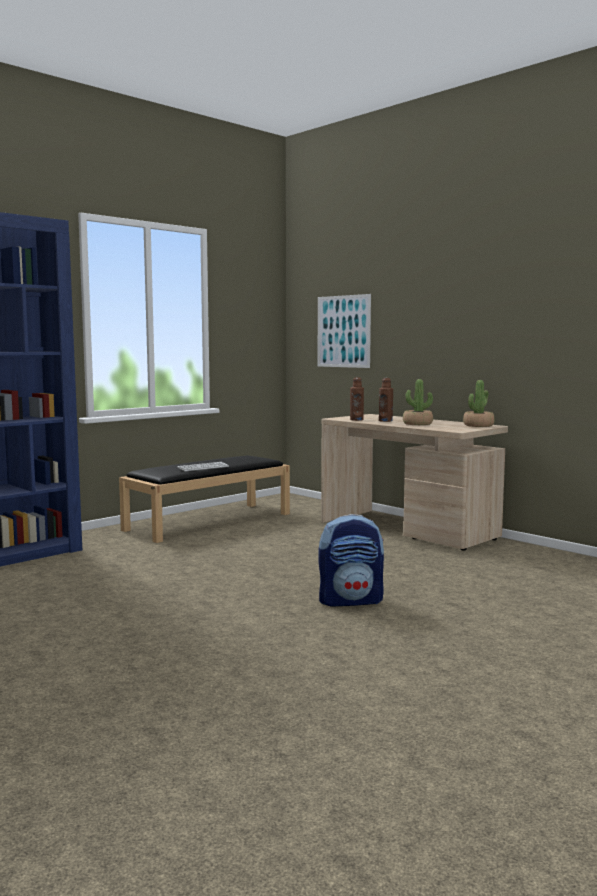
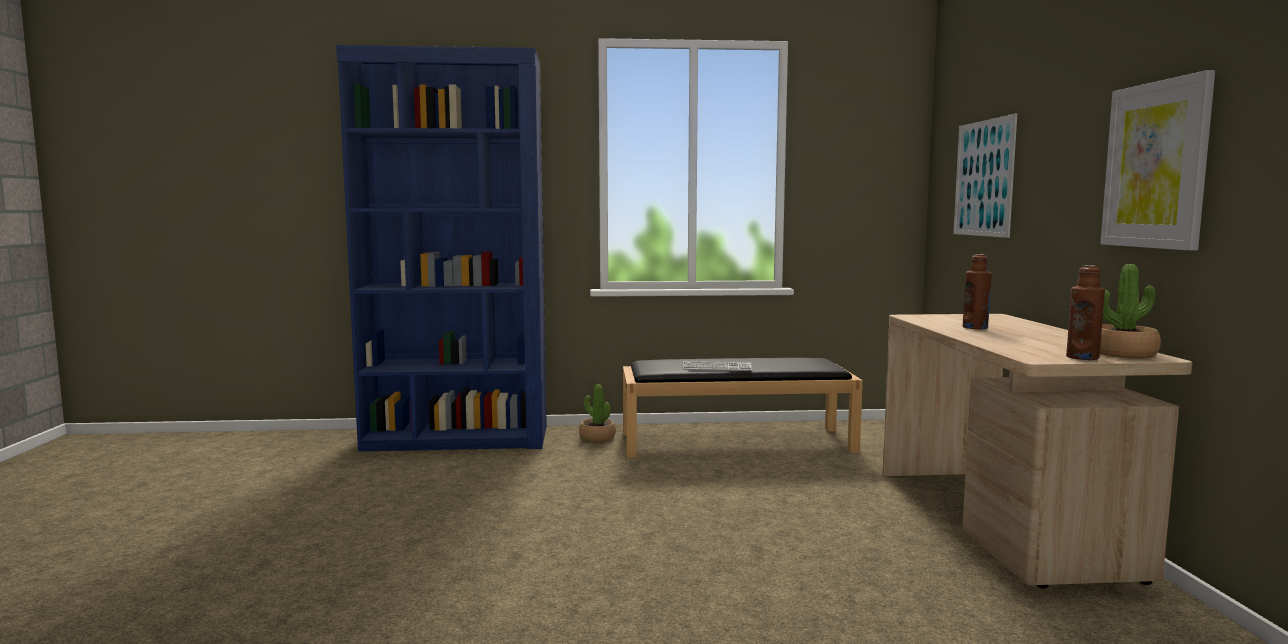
camera: 40 degrees right, 0 degrees up
backpack [318,514,384,606] -> none
brown bottle [350,377,364,421] -> brown bottle moved to [1066,265,1105,360]
potted plant [403,379,433,425] -> potted plant moved to [579,384,616,442]
none -> picture [1100,70,1215,251]

